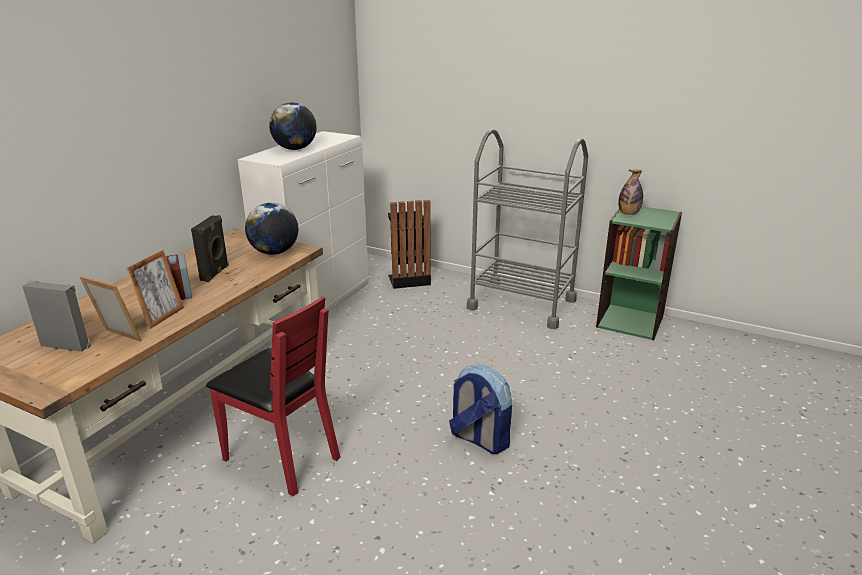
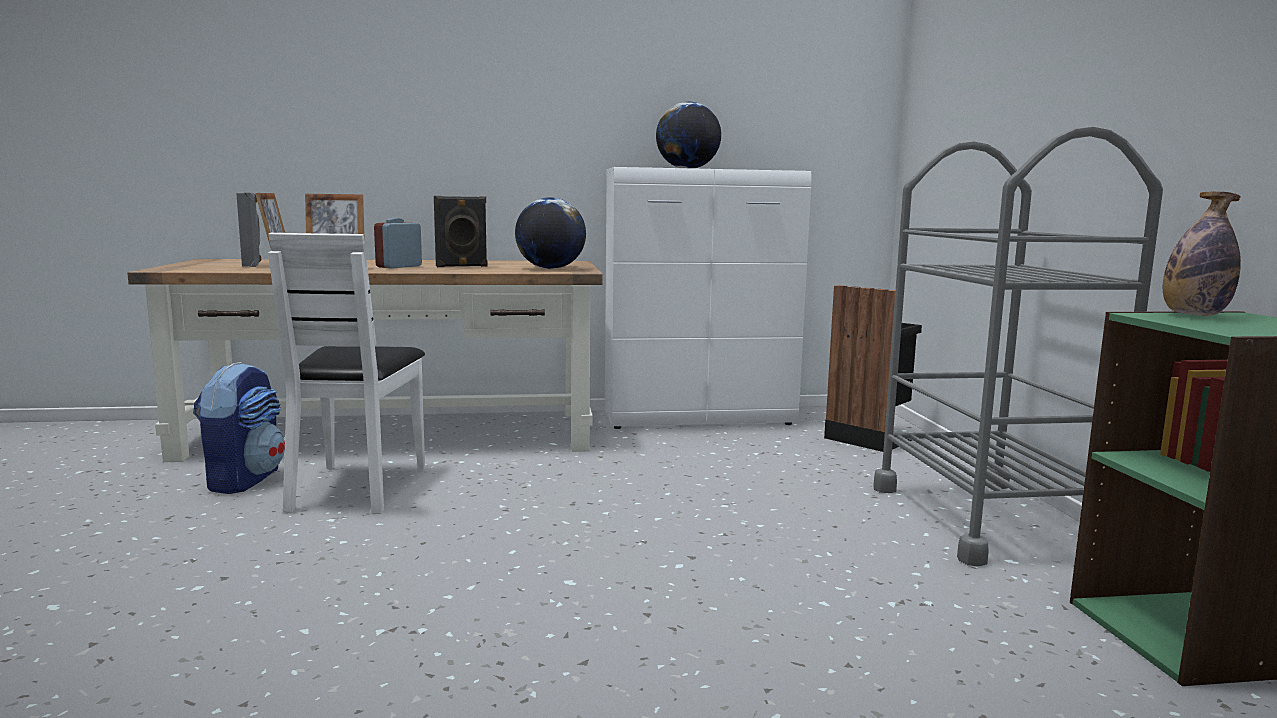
camera: 55 degrees right, 15 degrees down
red chair [206,296,340,496] -> white chair [268,233,425,514]
backpack [449,365,512,454] -> backpack moved to [193,362,285,494]

